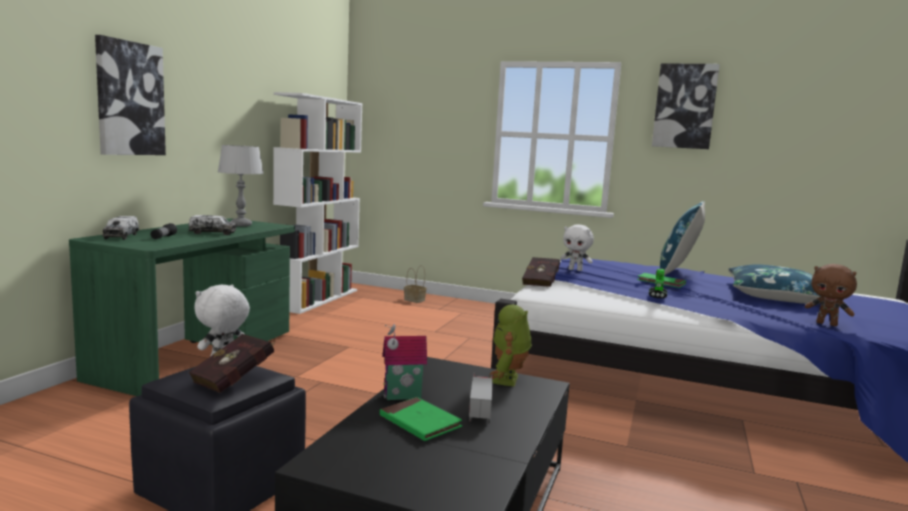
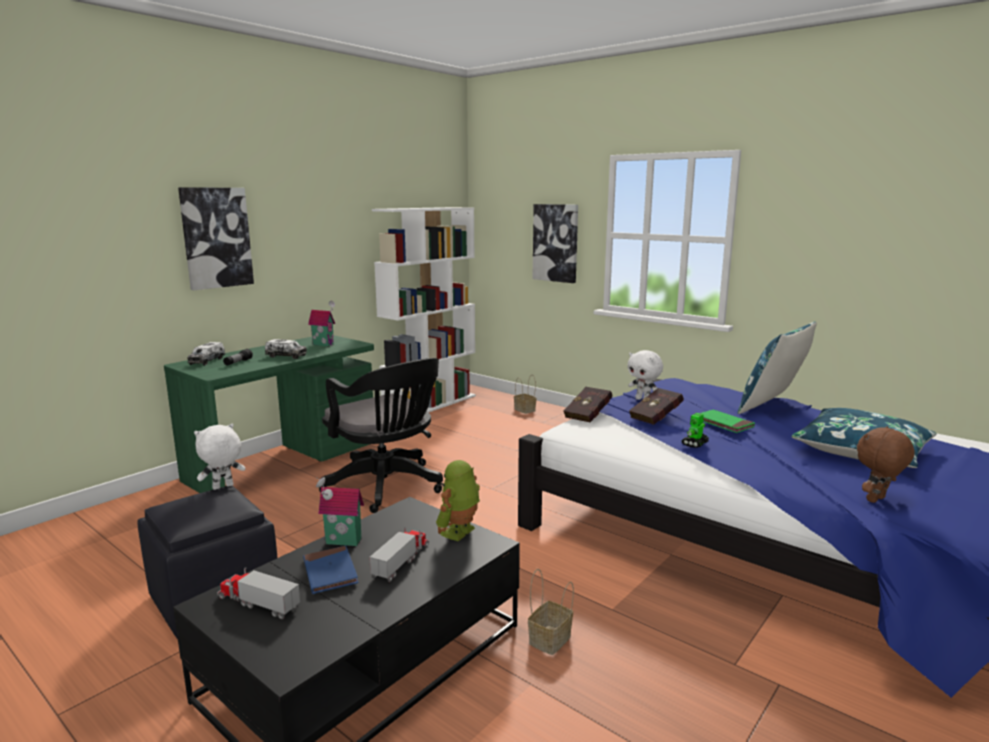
camera: 20 degrees right, 5 degrees up
red book [188,334,275,393] -> red book moved to [629,388,684,425]
grey table lamp [218,145,264,227] -> toy house [308,301,335,346]
green book [380,397,462,441] -> blue book [303,545,359,594]
picture [652,63,720,149] -> picture moved to [532,204,578,283]
brown plush toy [805,264,857,326] -> brown plush toy turned 90 degrees clockwise [857,426,915,503]
none -> toy truck [217,567,300,619]
none -> black office chair [319,358,443,513]
none -> basket [528,569,574,655]

